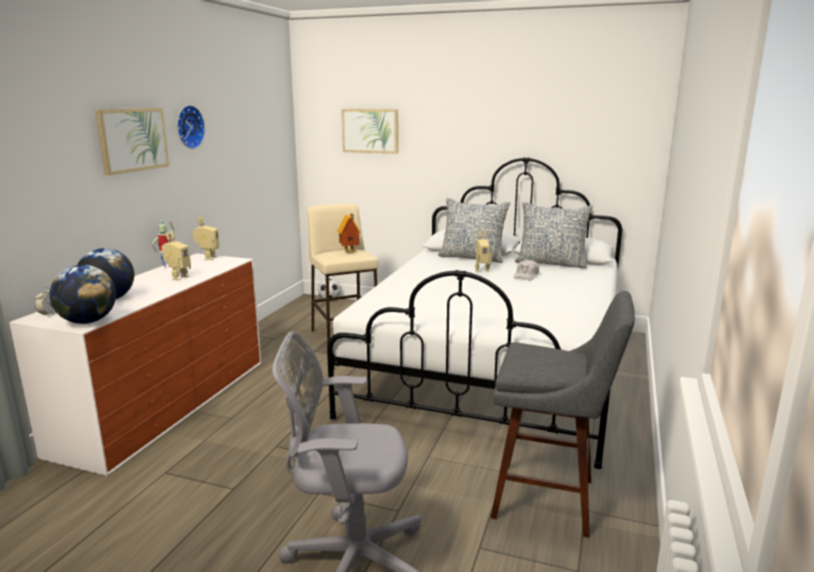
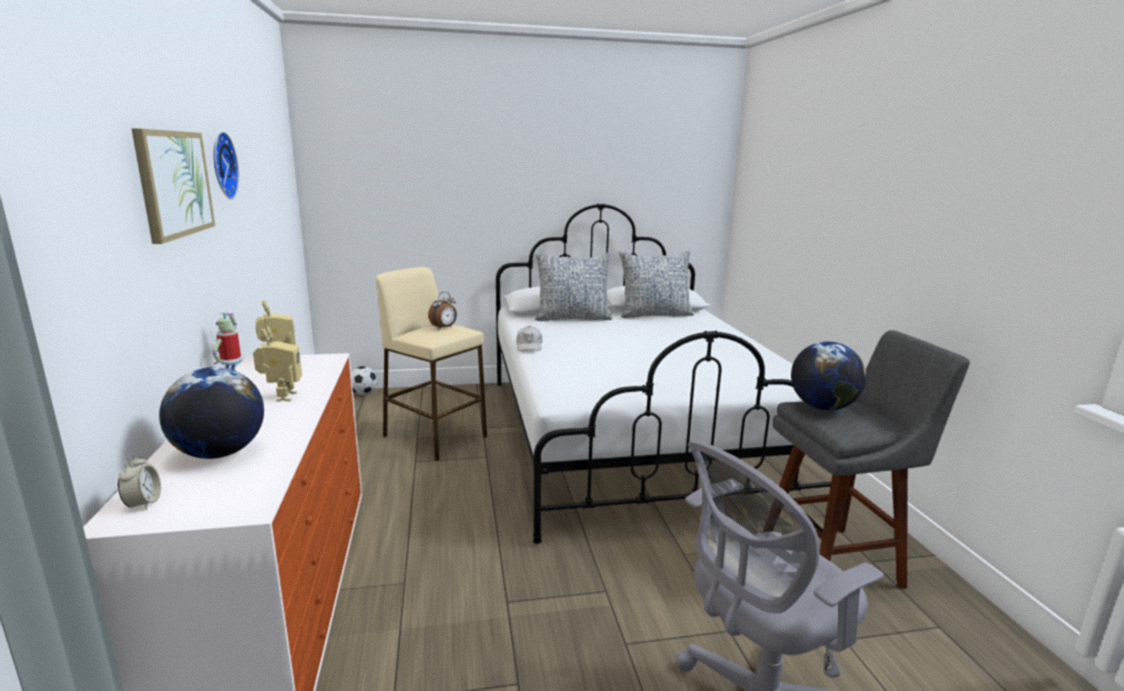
camera: 30 degrees left, 0 degrees up
globe [49,265,116,324] -> globe moved to [791,341,866,410]
toy house [338,214,361,253] -> alarm clock [428,292,457,329]
picture [341,109,398,154] -> none
toy robot [475,230,492,272] -> none
white cap [514,259,539,281] -> white cap moved to [516,326,543,351]

